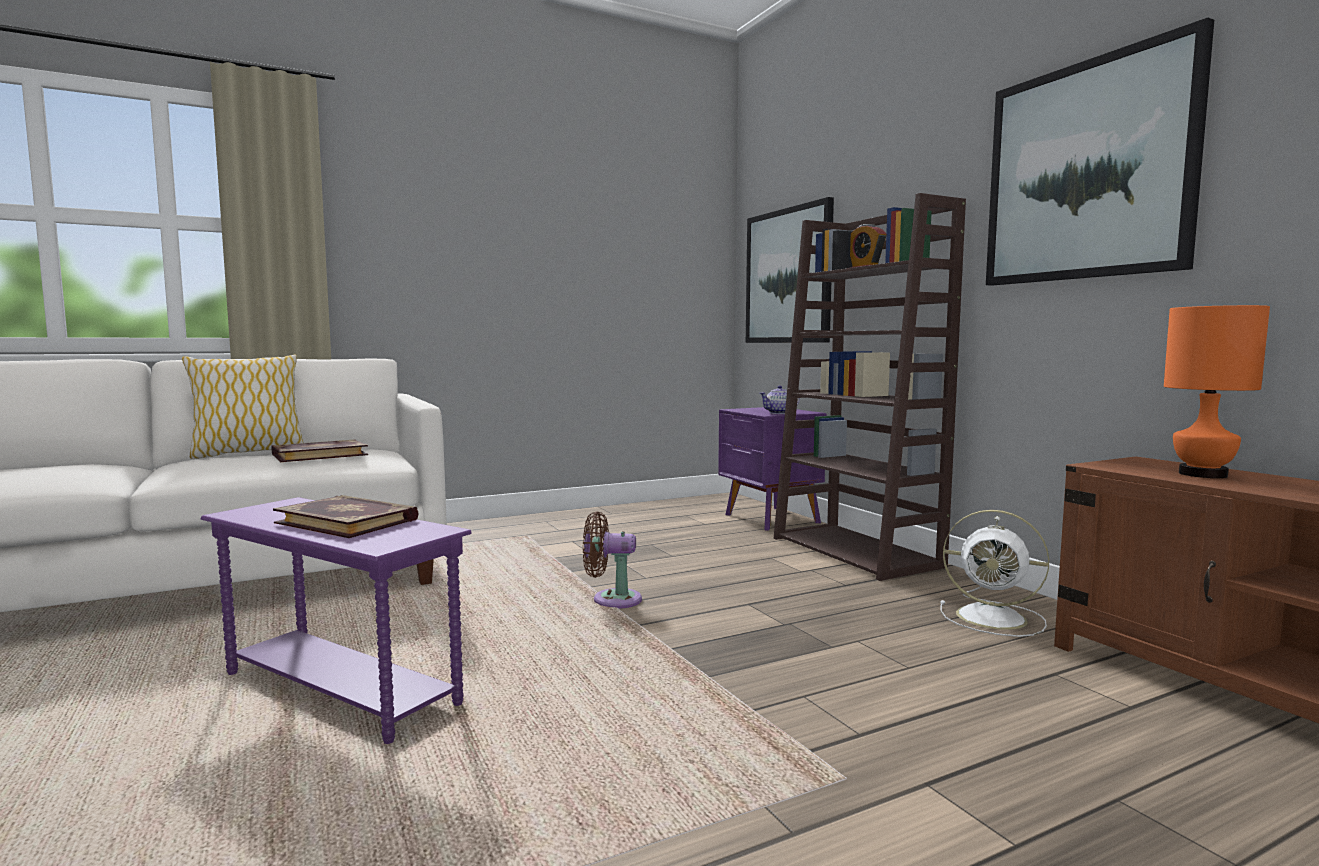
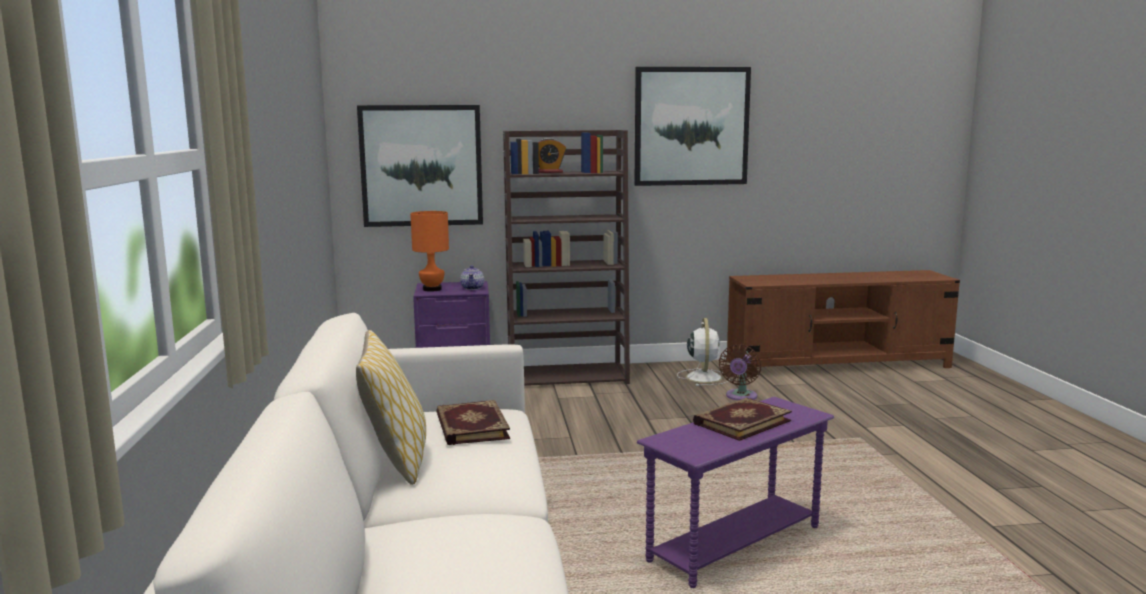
camera: 70 degrees left, 5 degrees up
brown fan [583,512,642,609] -> brown fan moved to [719,344,761,401]
white fan [940,510,1049,637] -> white fan turned 45 degrees counterclockwise [677,318,730,386]
orange table lamp [1164,305,1270,478] -> orange table lamp moved to [410,211,449,292]

